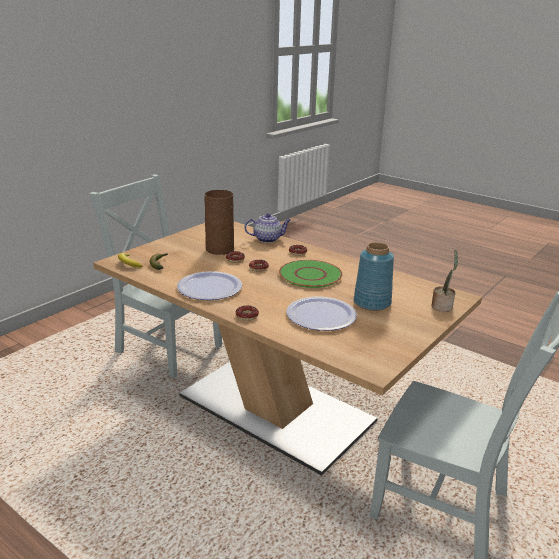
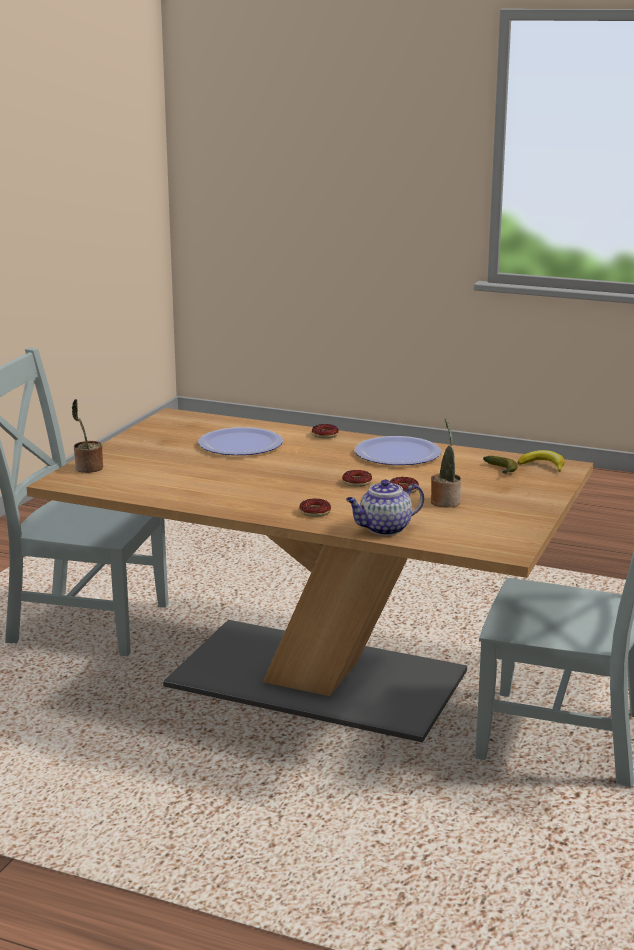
camera: 165 degrees right, 5 degrees down
brown vase [205,190,234,255] -> potted plant [431,418,461,508]
green plate [279,260,342,288] -> none
blue vase [354,242,394,311] -> none

